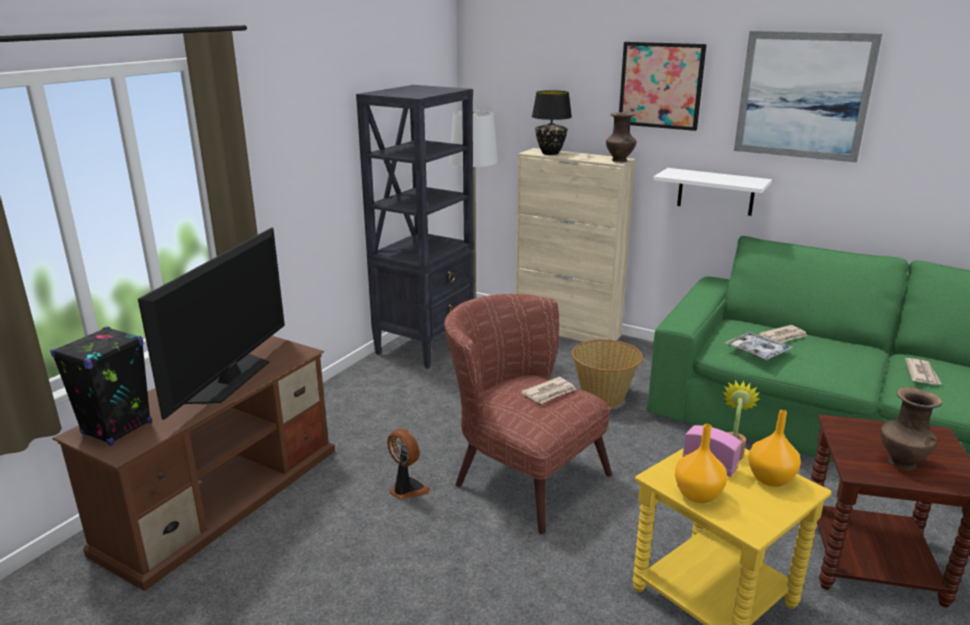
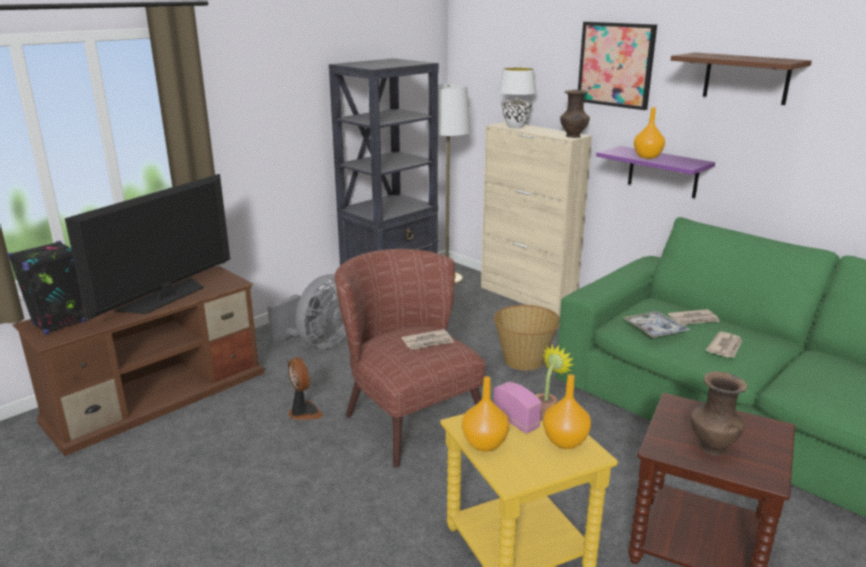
camera: 15 degrees right, 0 degrees up
black table lamp [532,90,572,155] -> white table lamp [498,67,536,128]
white shelf [653,168,772,216] -> purple shelf [596,146,715,198]
picture [734,31,882,163] -> brown shelf [671,52,812,105]
newspaper [905,358,941,385] -> newspaper moved to [706,331,742,358]
none -> grey fan [268,274,346,349]
none -> orange vase [634,107,665,159]

